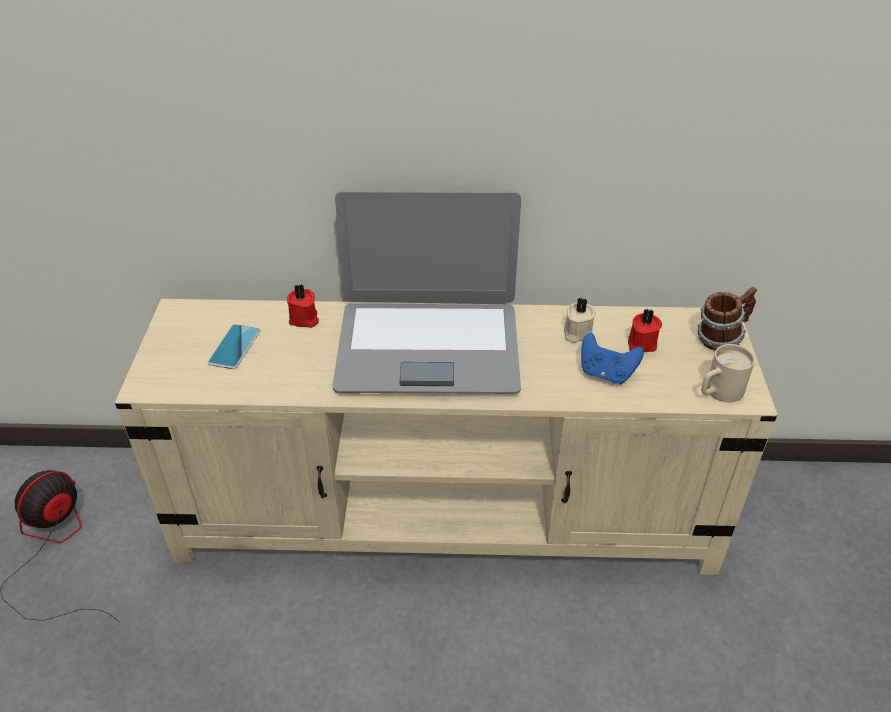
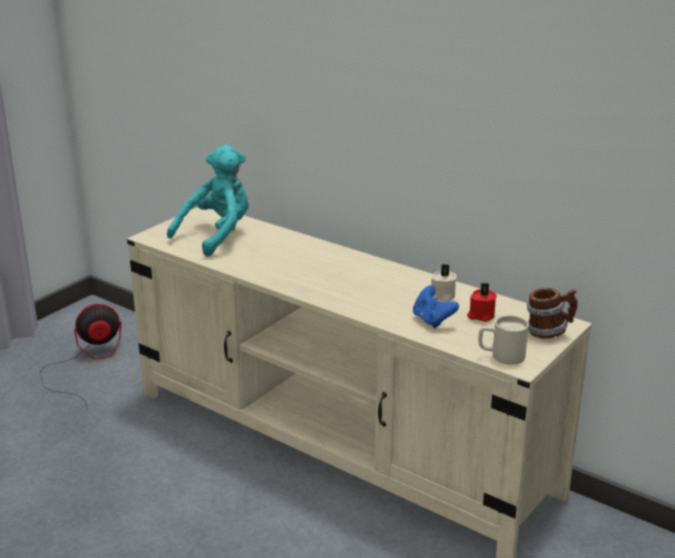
camera: 35 degrees right, 15 degrees down
phone [207,324,260,369] -> turquoise plush toy [167,145,249,257]
red candle [287,284,319,328] -> none
laptop [332,191,521,394] -> none

